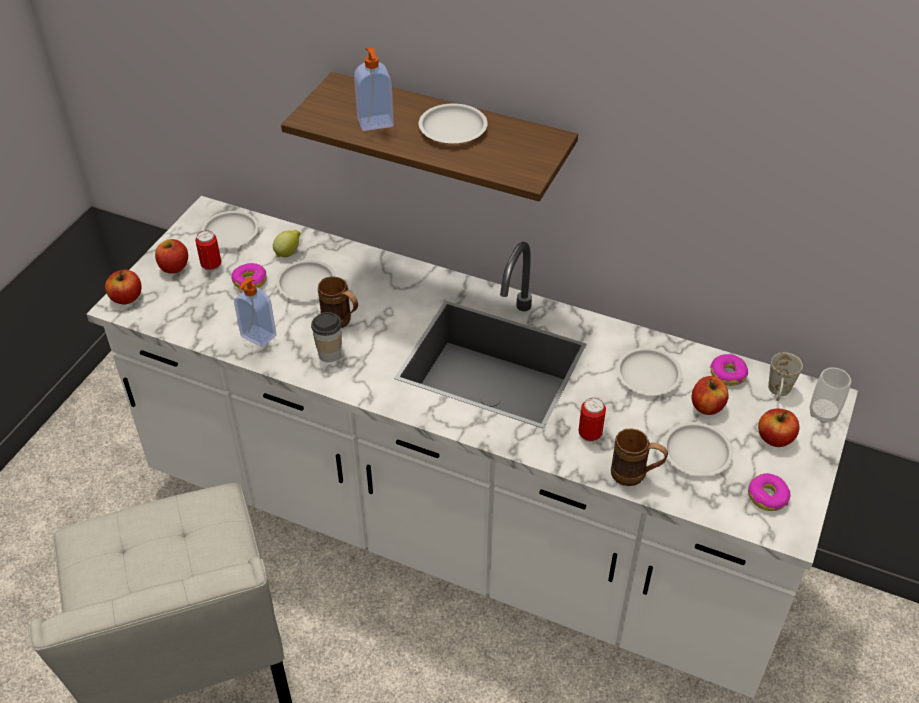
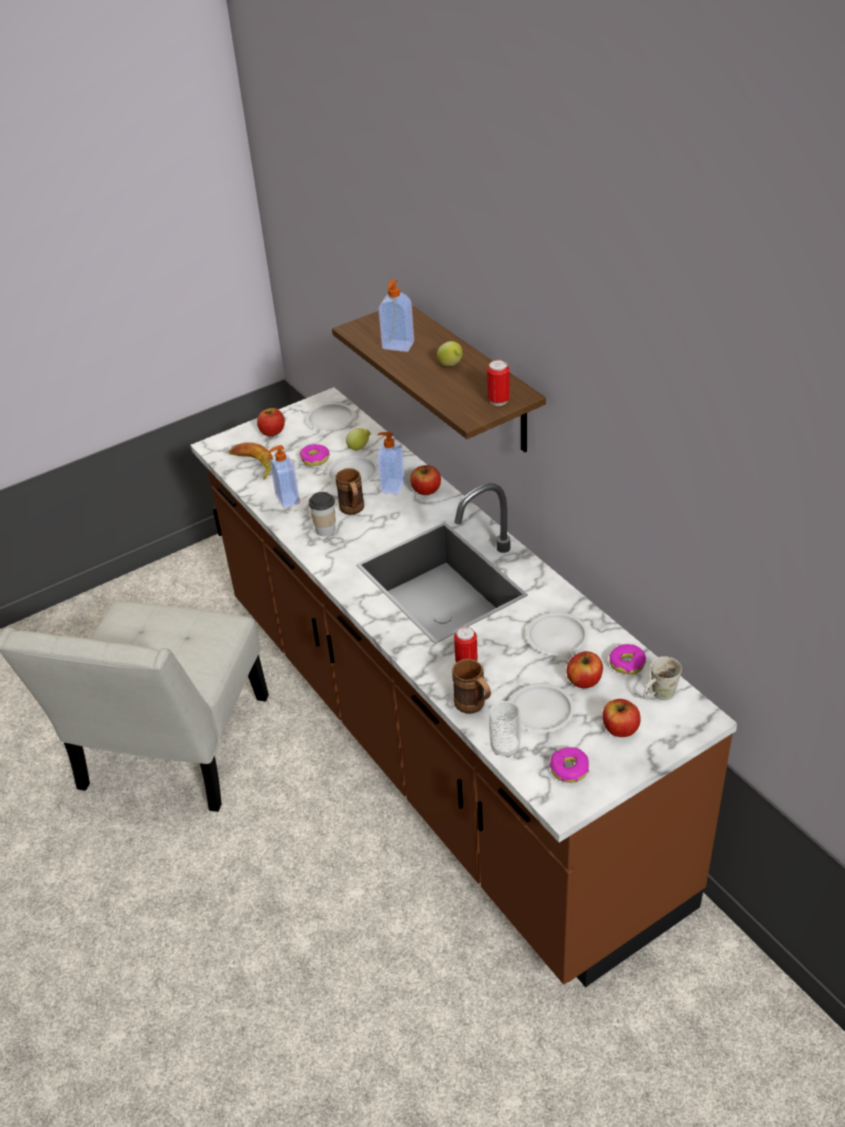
camera: 35 degrees right, 5 degrees down
white counter [86,196,858,698] -> brown counter [190,387,737,987]
apple [105,270,142,304] -> apple moved to [410,465,441,495]
can [195,230,221,271] -> can moved to [487,360,510,406]
white plate [419,104,488,144] -> lemon [437,341,463,367]
cup [809,367,852,423] -> cup moved to [489,701,521,757]
none -> banana [229,442,273,480]
none -> soap dispenser [377,432,405,495]

